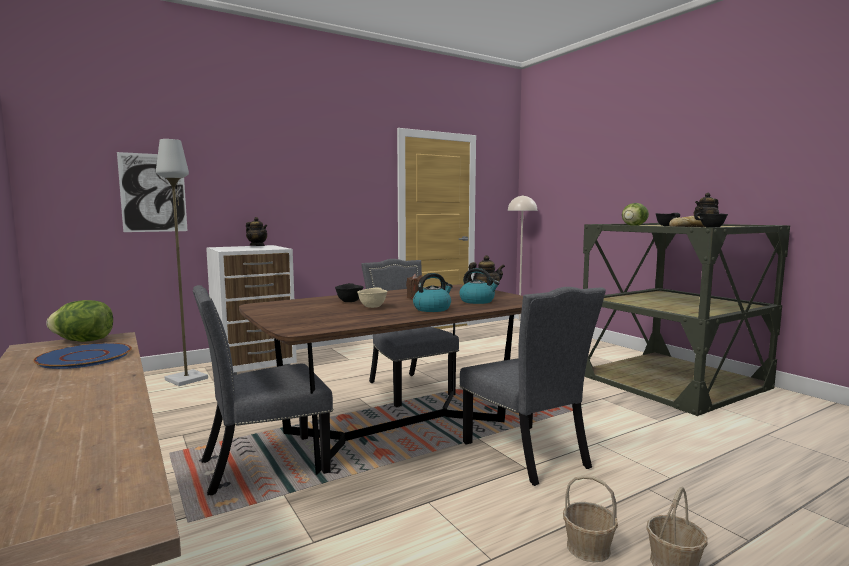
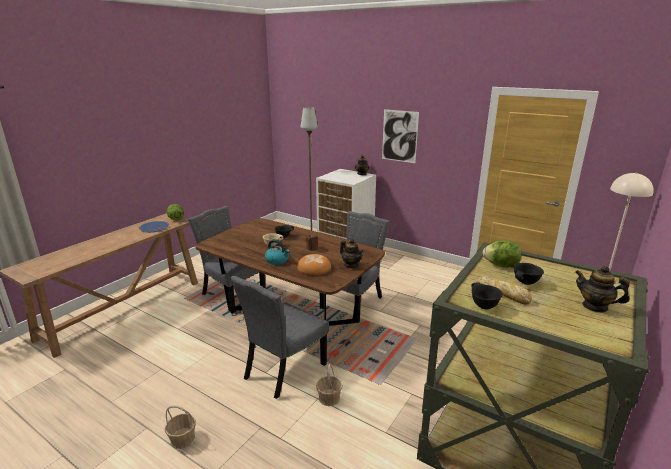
camera: 65 degrees right, 15 degrees up
picture [117,152,188,232] -> picture moved to [382,109,419,163]
kettle [459,268,500,304] -> bread [297,254,331,276]
basket [563,475,618,562] -> basket moved to [316,364,343,406]

